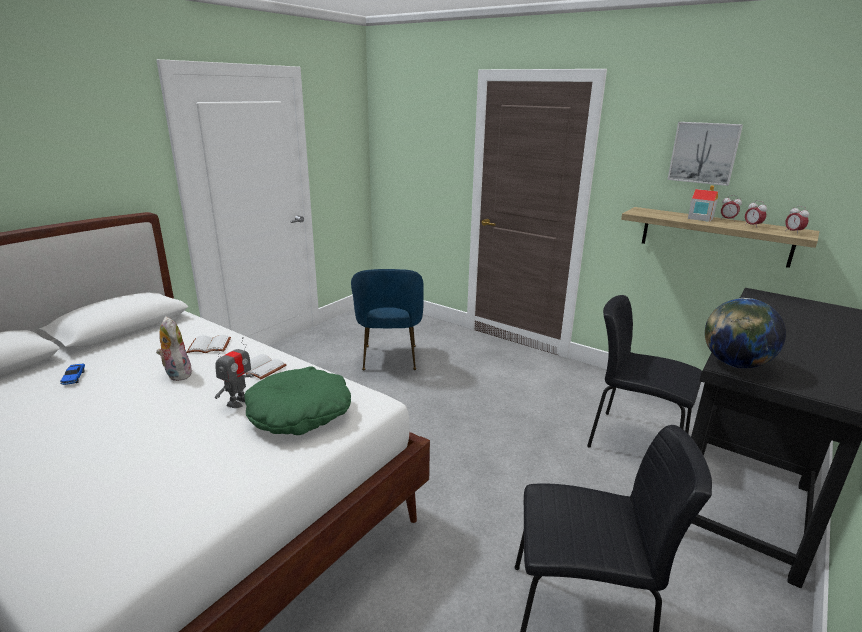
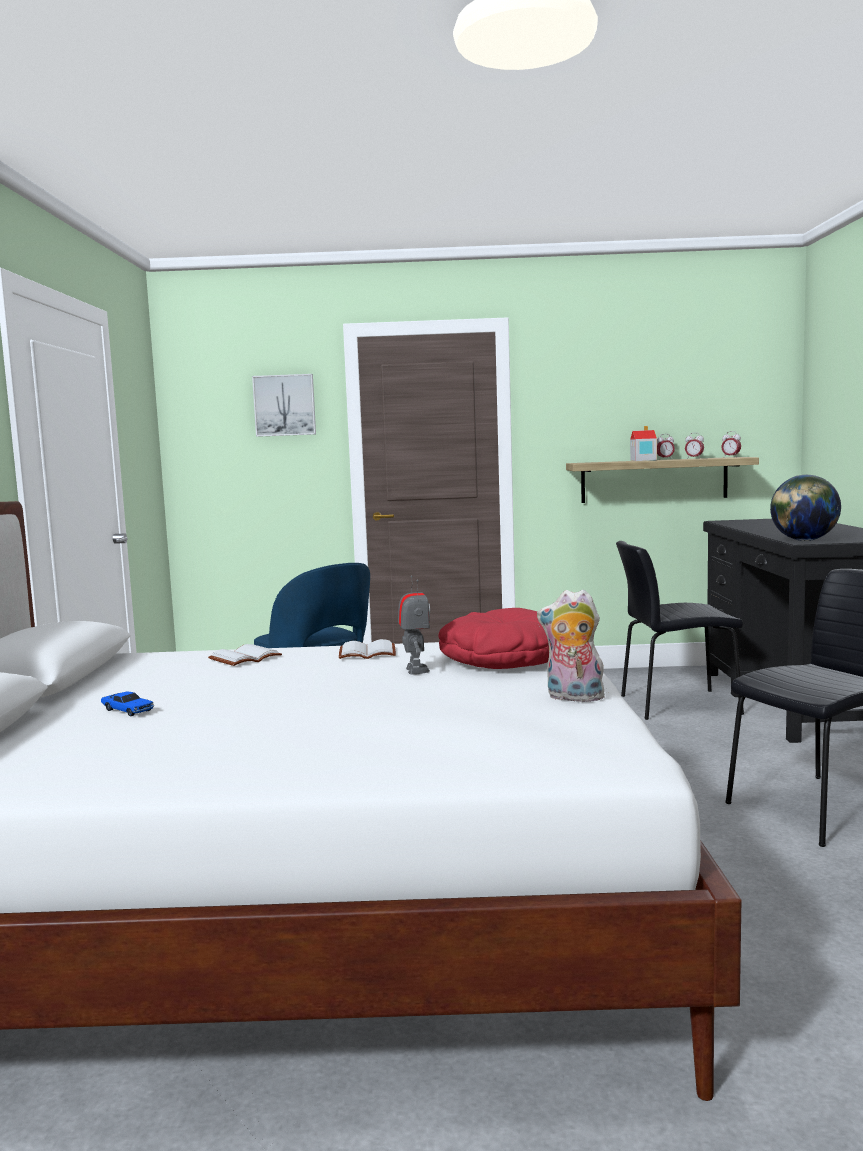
camera: 35 degrees left, 15 degrees down
plush toy [156,316,192,381] -> plush toy moved to [537,589,605,702]
green pillow [245,366,351,435] -> red pillow [438,608,549,669]
picture [667,122,743,186] -> picture moved to [252,374,316,437]

